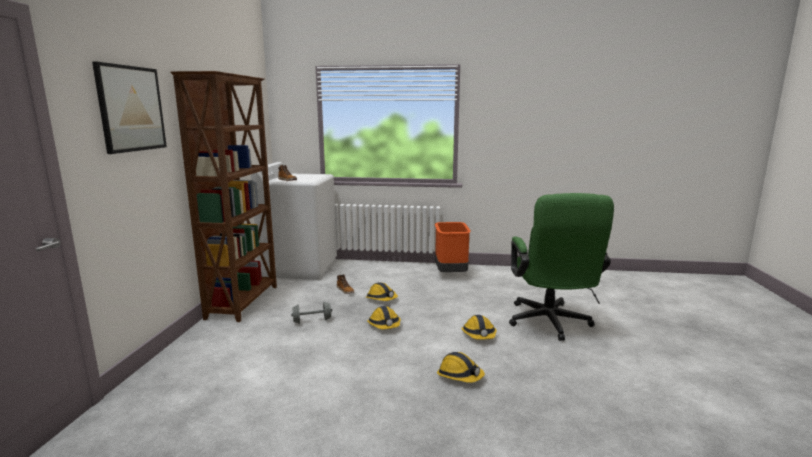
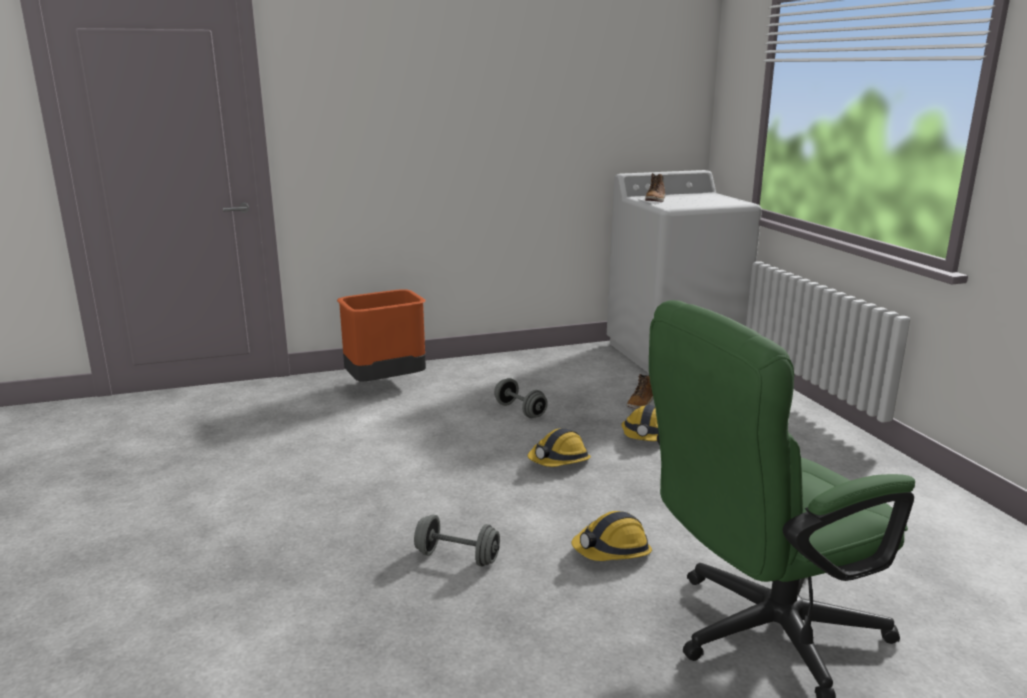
camera: 65 degrees right, 5 degrees up
picture [92,61,167,154] -> none
brown bookcase [170,71,277,322] -> none
orange trash can [435,222,471,272] -> orange trash can moved to [337,289,426,382]
hard hat [437,352,485,383] -> grey dumbbell [414,514,500,567]

